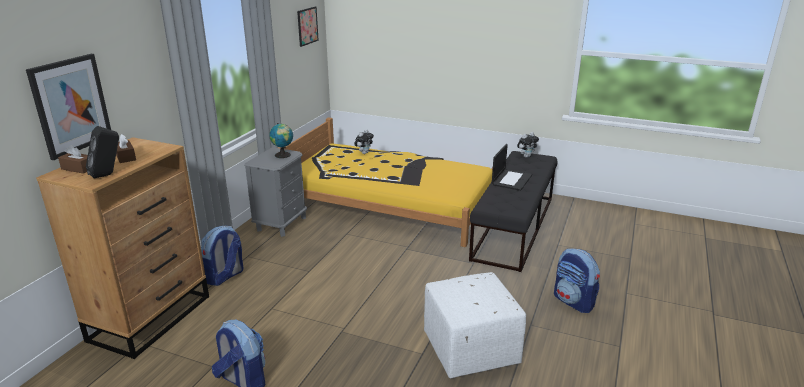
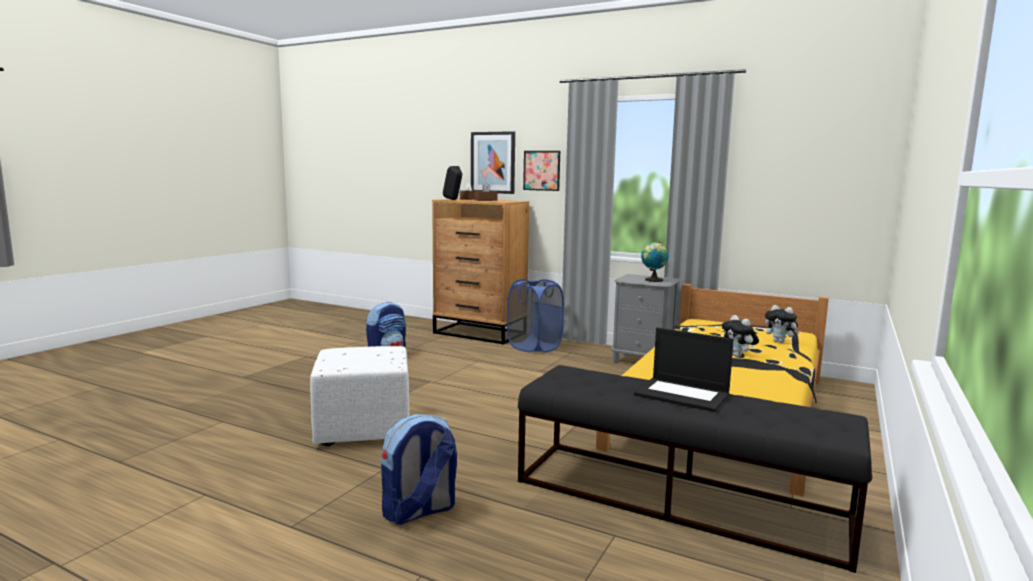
camera: 95 degrees right, 15 degrees down
backpack [201,226,244,286] -> blue laundry basket [507,279,564,353]
picture [297,7,319,47] -> picture moved to [523,151,560,191]
plush toy [517,132,539,158] -> plush toy moved to [722,315,759,357]

